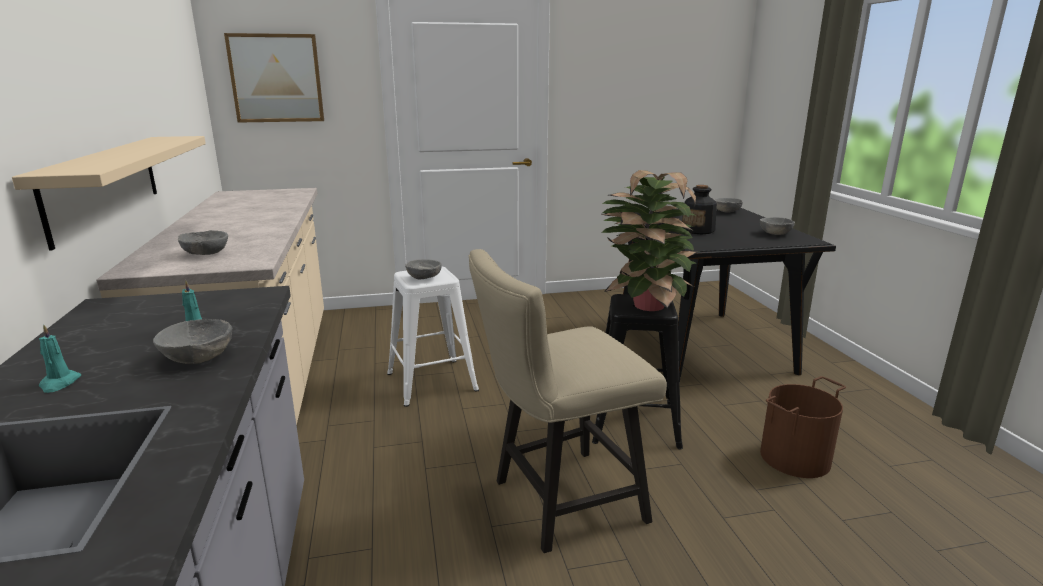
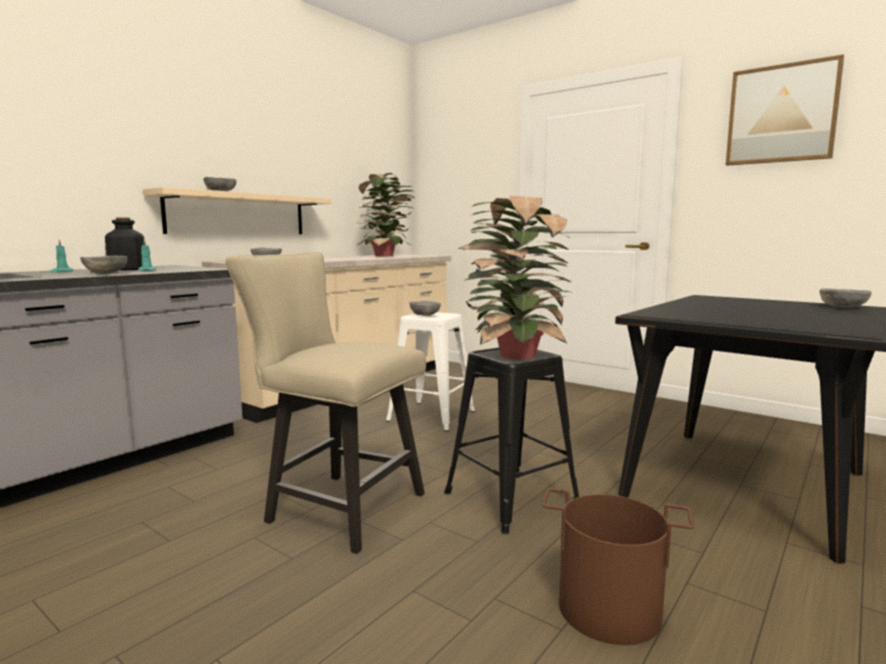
camera: 50 degrees right, 10 degrees down
picture [224,33,324,123] -> picture moved to [726,54,844,166]
bottle [682,185,717,234] -> bottle moved to [105,218,144,270]
grey bowl [760,217,795,235] -> grey bowl moved to [203,177,236,191]
none -> potted plant [357,173,414,256]

